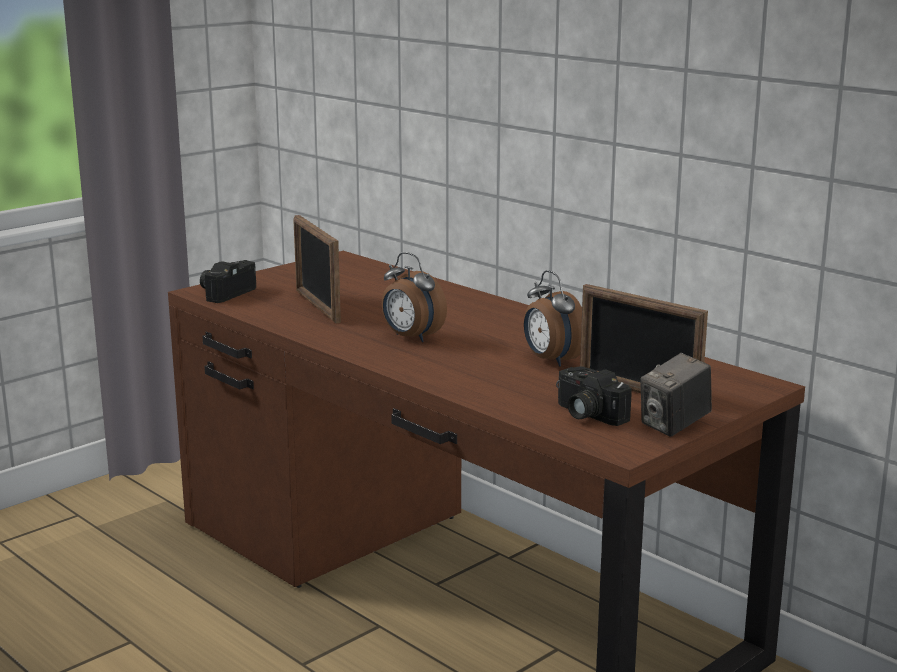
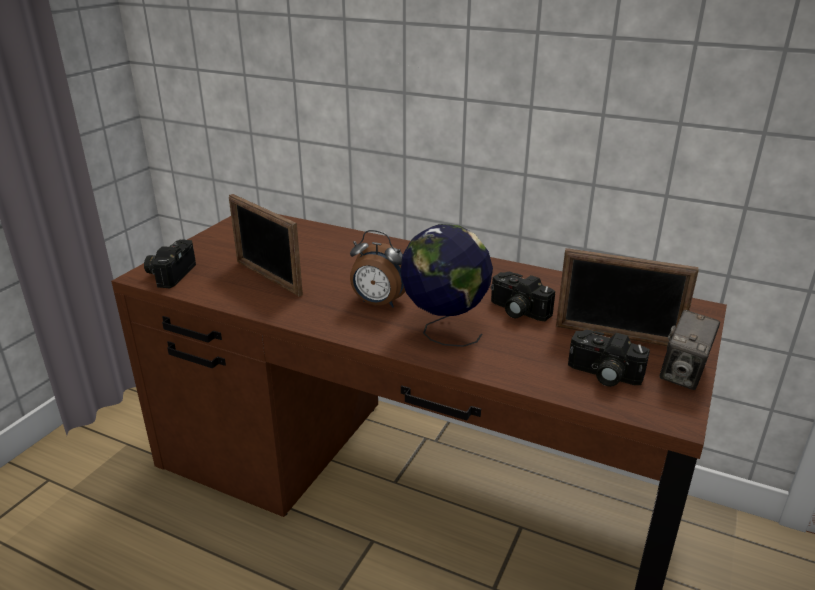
camera: 20 degrees left, 10 degrees up
alarm clock [524,270,582,367] -> camera [491,272,555,321]
none -> globe [400,224,493,347]

